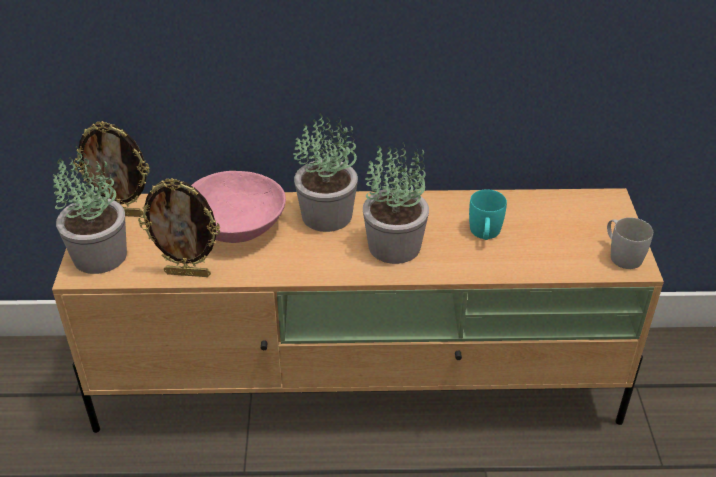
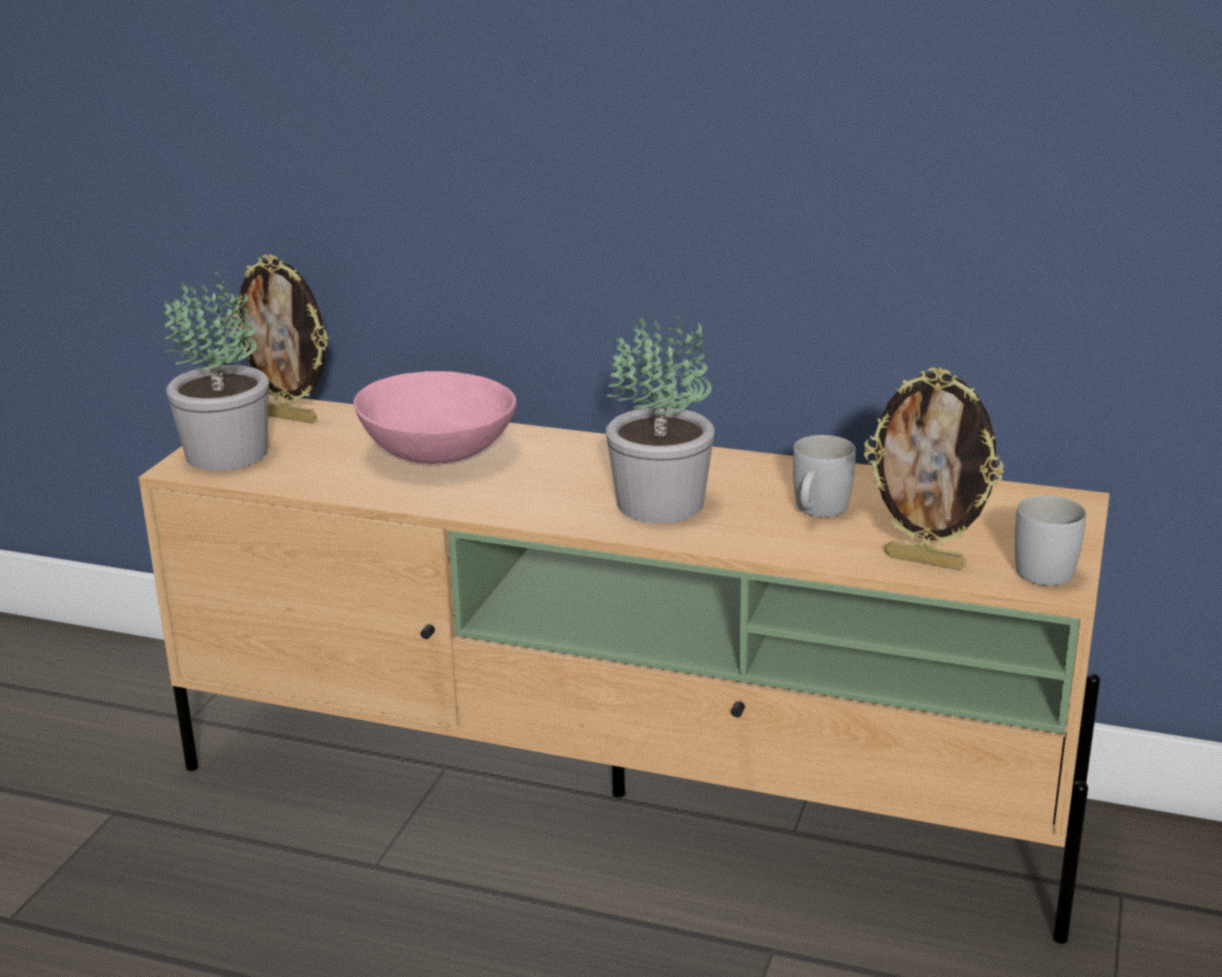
camera: 20 degrees right, 15 degrees down
picture frame [138,178,220,277] -> picture frame moved to [864,367,1004,570]
potted plant [293,113,358,232] -> none
turquoise mug [469,189,507,240] -> white mug [793,435,856,517]

